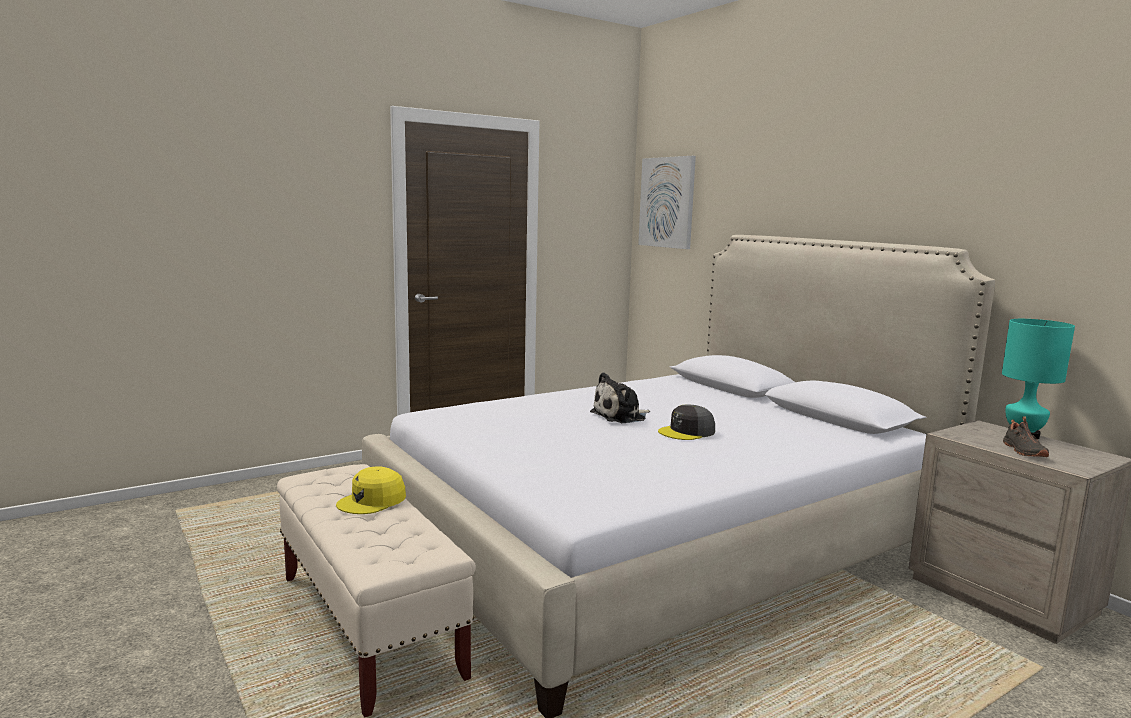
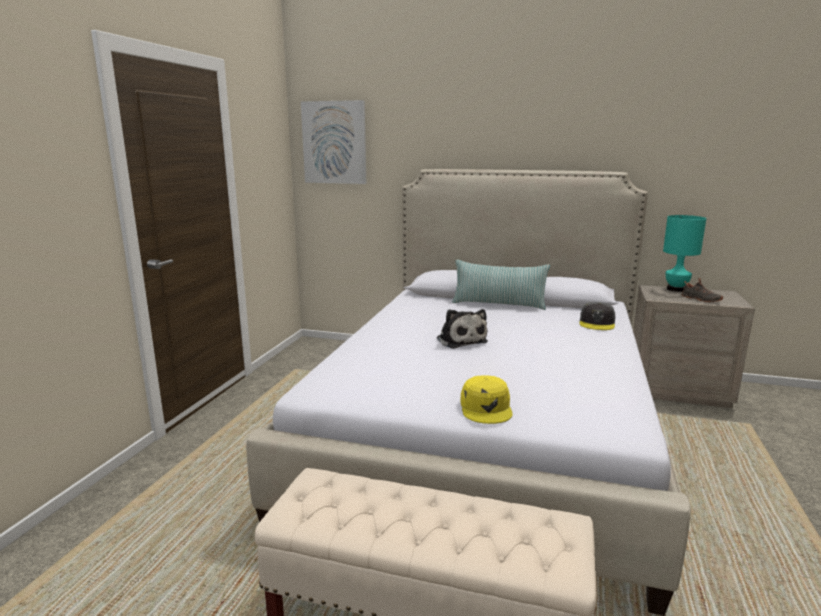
camera: 40 degrees left, 5 degrees up
yellow cap [336,466,406,514] -> yellow cap moved to [461,375,513,424]
plush toy [590,372,651,423] -> plush toy turned 45 degrees counterclockwise [437,309,488,349]
grey cap [658,404,715,440] -> grey cap moved to [579,302,615,330]
none -> pillow [452,260,550,310]

